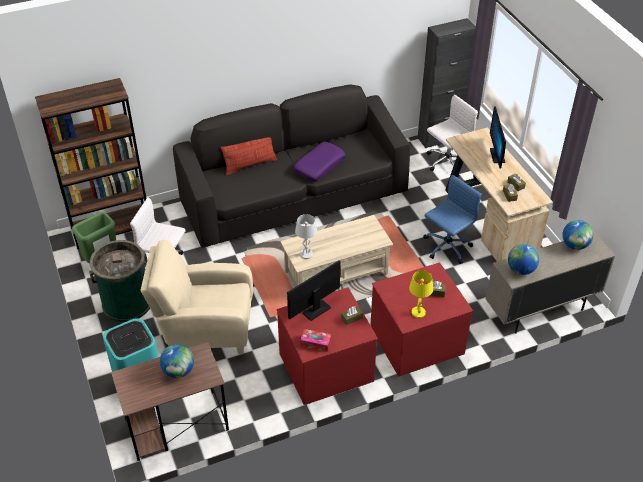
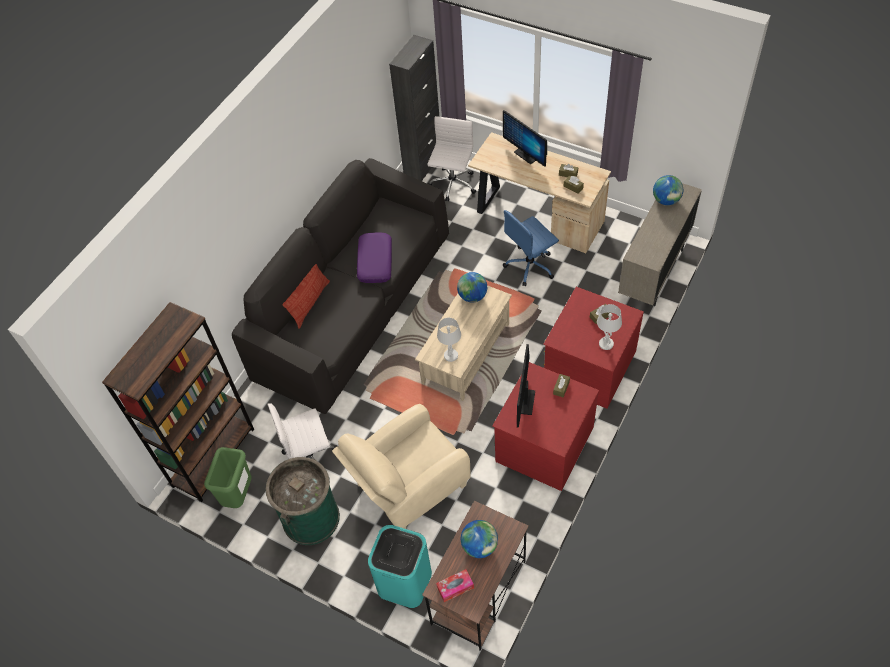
camera: 35 degrees left, 10 degrees up
tissue box [300,329,331,352] -> tissue box moved to [436,569,474,602]
yellow table lamp [409,270,433,318] -> white table lamp [597,304,622,350]
blue office chair [423,175,481,264] -> blue office chair turned 135 degrees counterclockwise [503,210,559,287]
globe [508,244,539,275] -> globe moved to [457,272,487,303]

